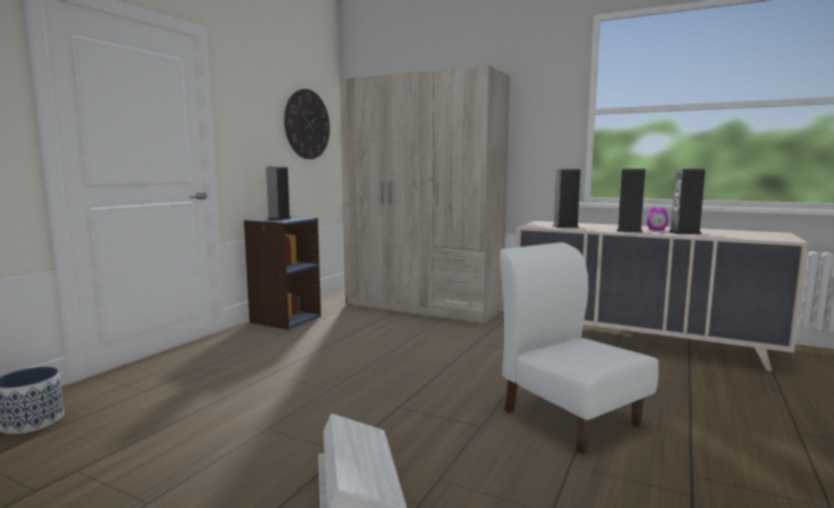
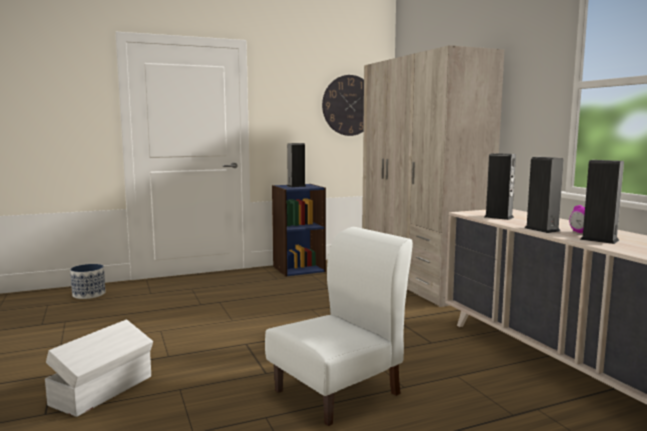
camera: 40 degrees right, 0 degrees up
white chair [500,242,659,454] -> white chair turned 45 degrees clockwise [265,227,413,426]

